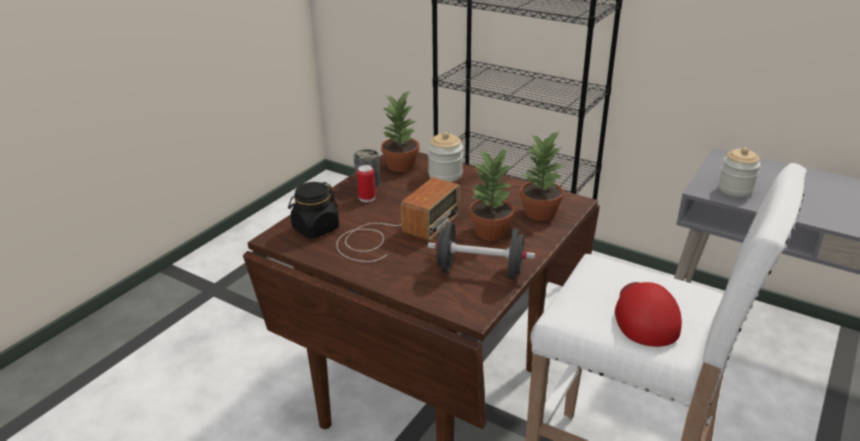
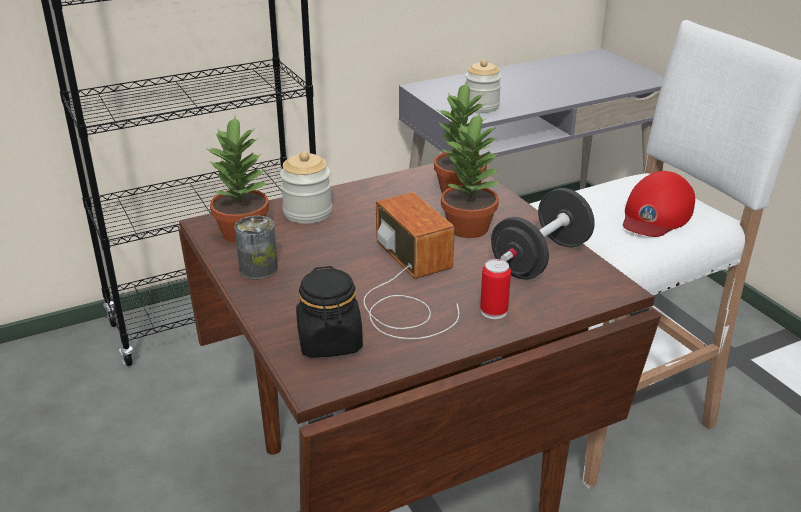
camera: 60 degrees left, 0 degrees up
can [357,165,376,202] -> can moved to [480,259,511,319]
red cap [615,282,682,347] -> red cap turned 90 degrees counterclockwise [623,171,695,237]

